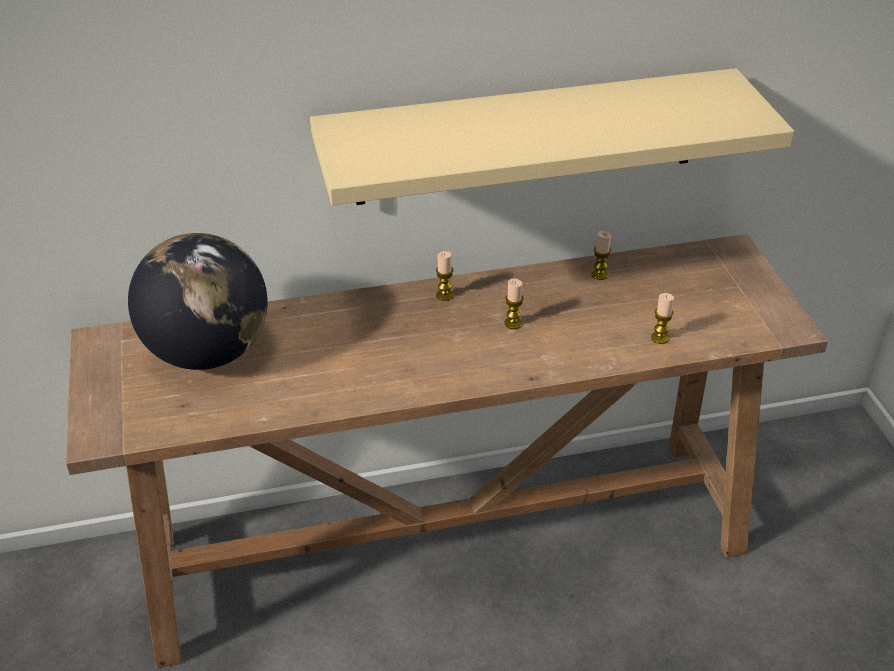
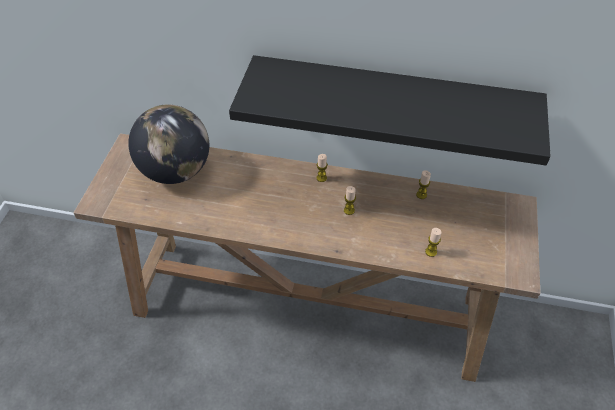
camera: 25 degrees right, 10 degrees up
beige shelf [310,68,794,205] -> black shelf [229,55,551,165]

